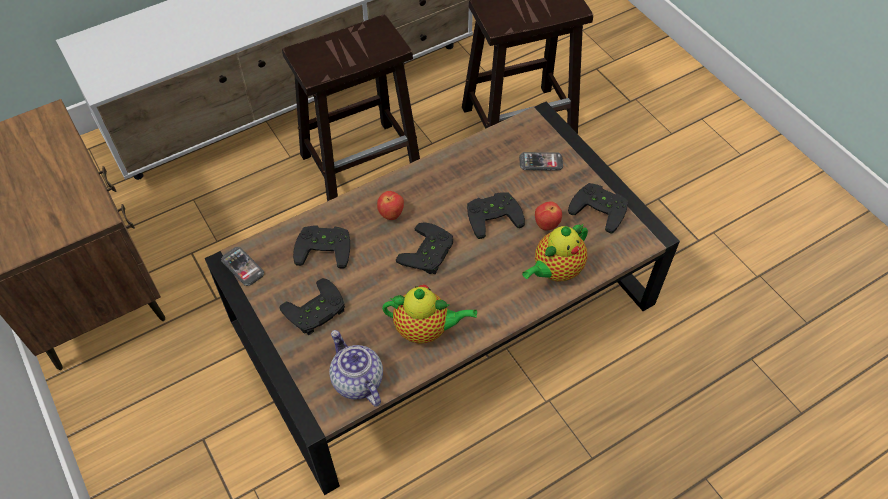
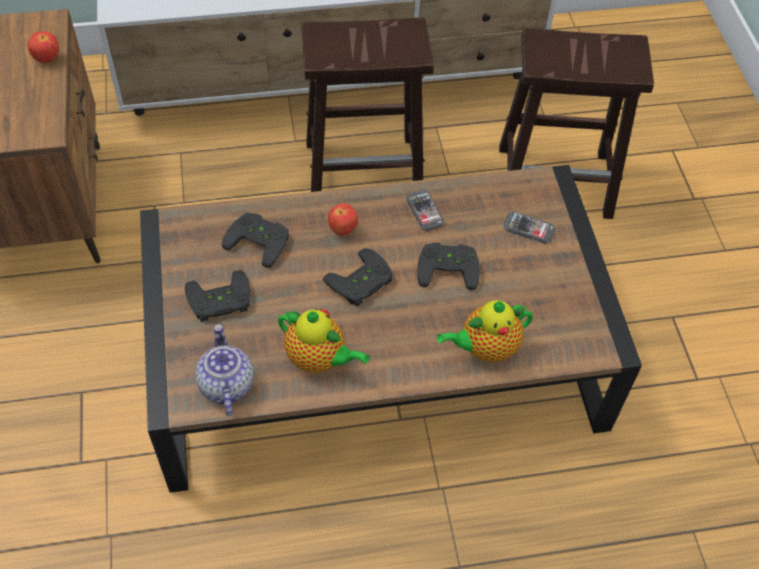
camera: 20 degrees right, 0 degrees up
phone [221,247,264,286] -> phone moved to [406,190,445,231]
apple [535,201,562,230] -> apple moved to [28,31,59,63]
black game controller [568,183,628,234] -> none

